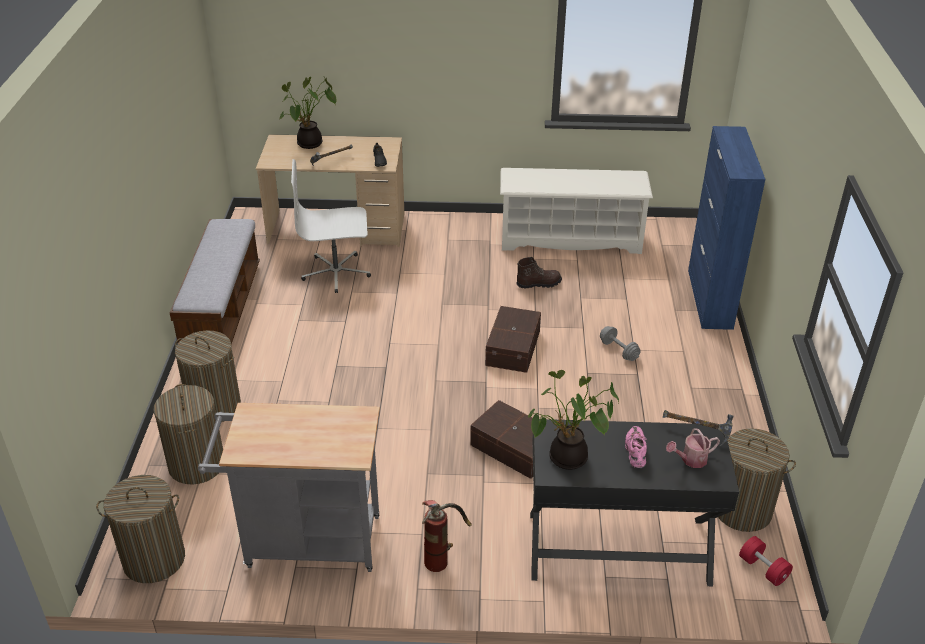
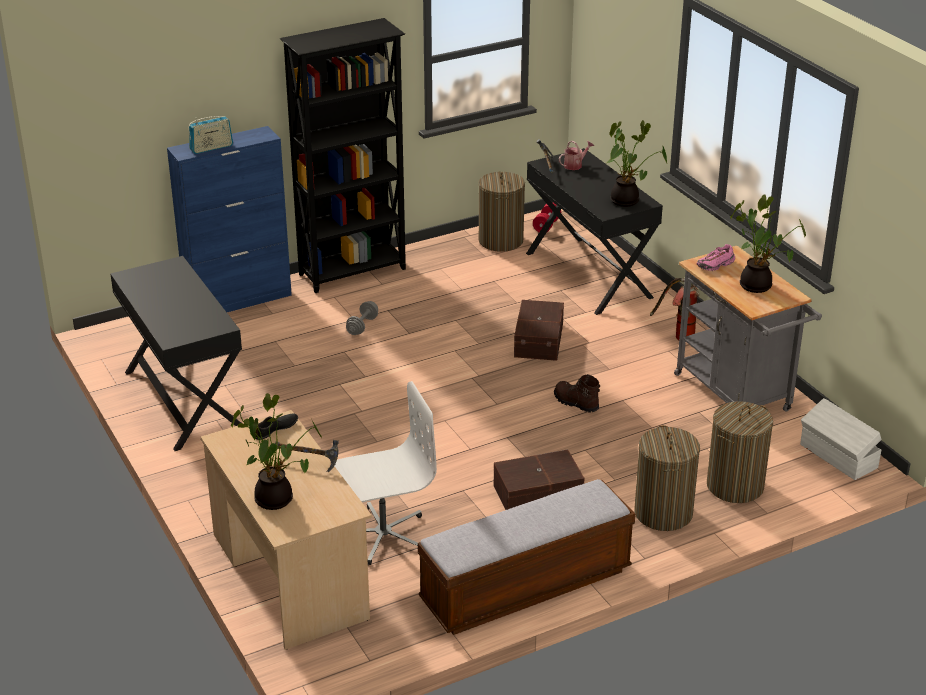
camera: 120 degrees left, 5 degrees down
laundry basket [96,475,185,583] -> white storage box [800,398,881,480]
white office chair [291,159,371,293] -> white office chair turned 75 degrees counterclockwise [335,381,437,565]
brown storage box [485,306,541,373] -> brown storage box moved to [494,450,584,510]
white shoe rack [500,168,653,254] -> black desk [110,256,242,451]
brown boot [516,257,562,289] -> brown boot moved to [554,374,600,413]
pink shoe [625,426,647,468] -> pink shoe moved to [697,244,735,271]
watering can [666,428,720,468] -> watering can turned 75 degrees counterclockwise [559,141,594,170]
none -> radio [189,116,233,154]
none -> black bookcase [280,18,406,293]
none -> potted plant [730,194,806,293]

